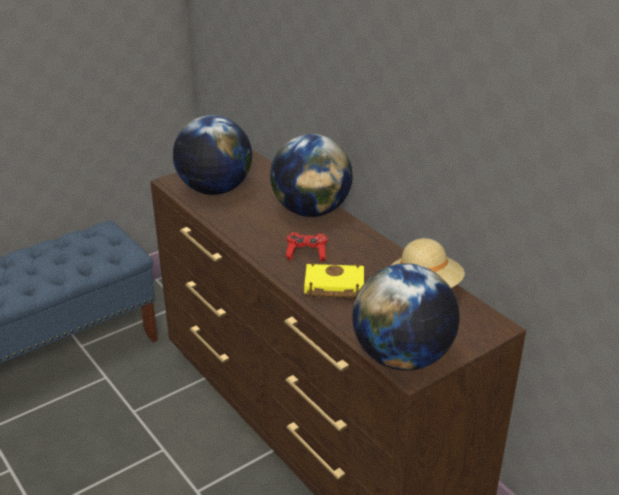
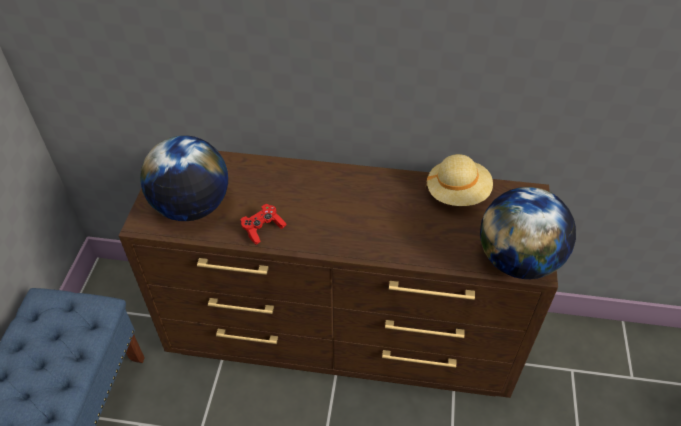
camera: 45 degrees left, 15 degrees up
globe [270,134,353,217] -> none
red game controller [286,232,328,261] -> red game controller moved to [240,204,286,245]
yellow book [304,262,364,298] -> none

